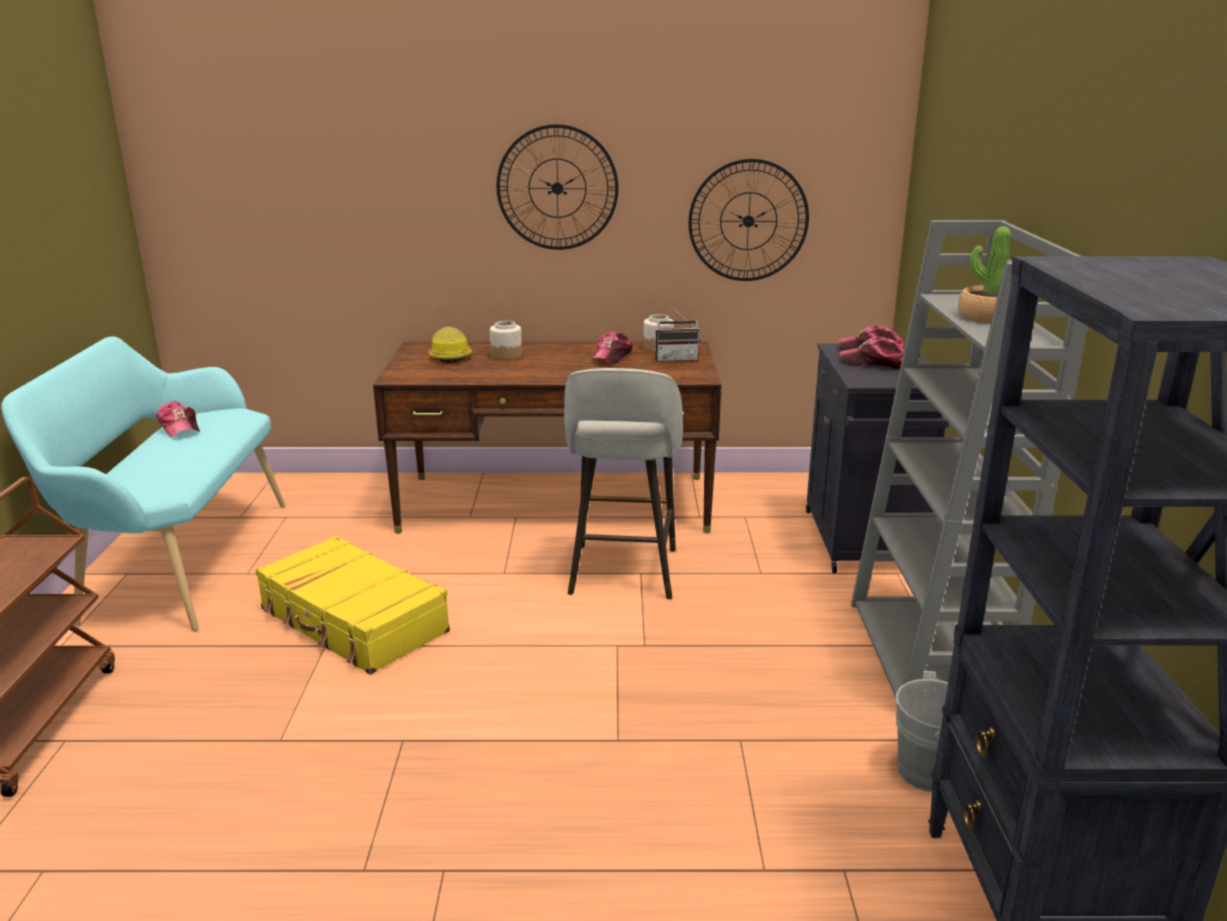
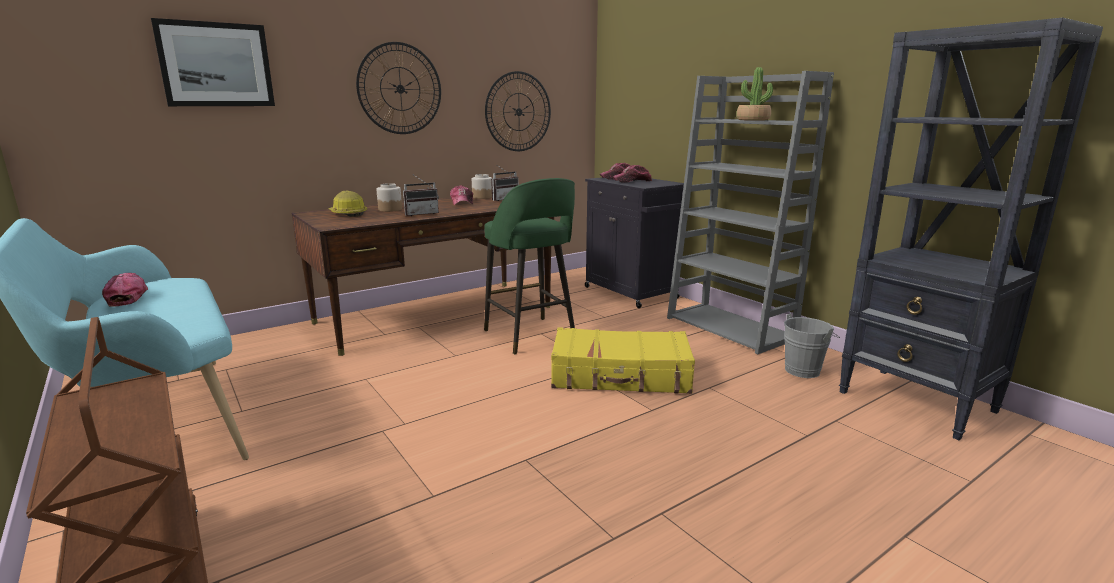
camera: 35 degrees left, 5 degrees down
cap [156,401,200,437] -> cap turned 135 degrees counterclockwise [102,273,148,307]
yellow suitcase [255,536,450,675] -> yellow suitcase moved to [551,327,695,394]
grey stool [564,368,683,599] -> green stool [484,178,575,354]
none -> picture [151,18,275,106]
none -> radio [403,174,439,216]

